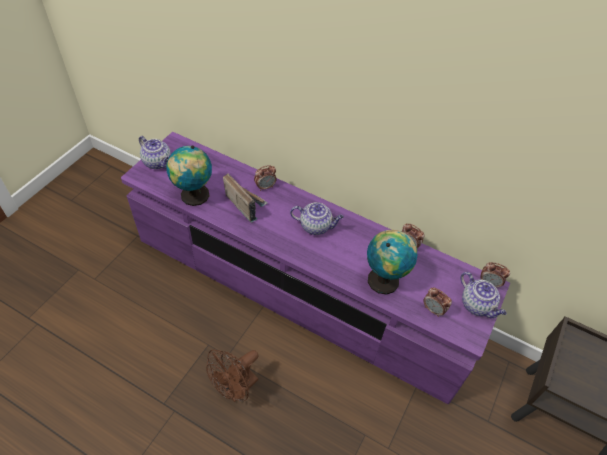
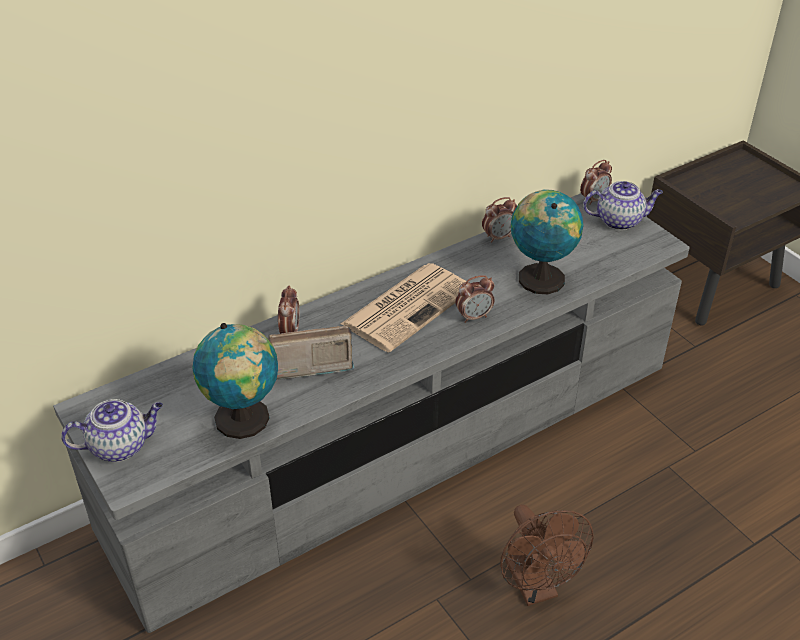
camera: 60 degrees left, 10 degrees down
purple tv stand [121,132,510,404] -> grey tv stand [53,193,689,633]
teapot [290,202,344,235] -> newspaper [341,263,467,352]
alarm clock [423,287,452,317] -> alarm clock moved to [455,275,494,323]

